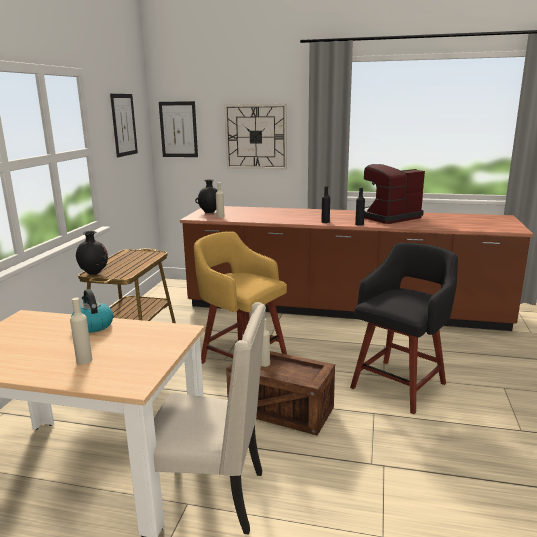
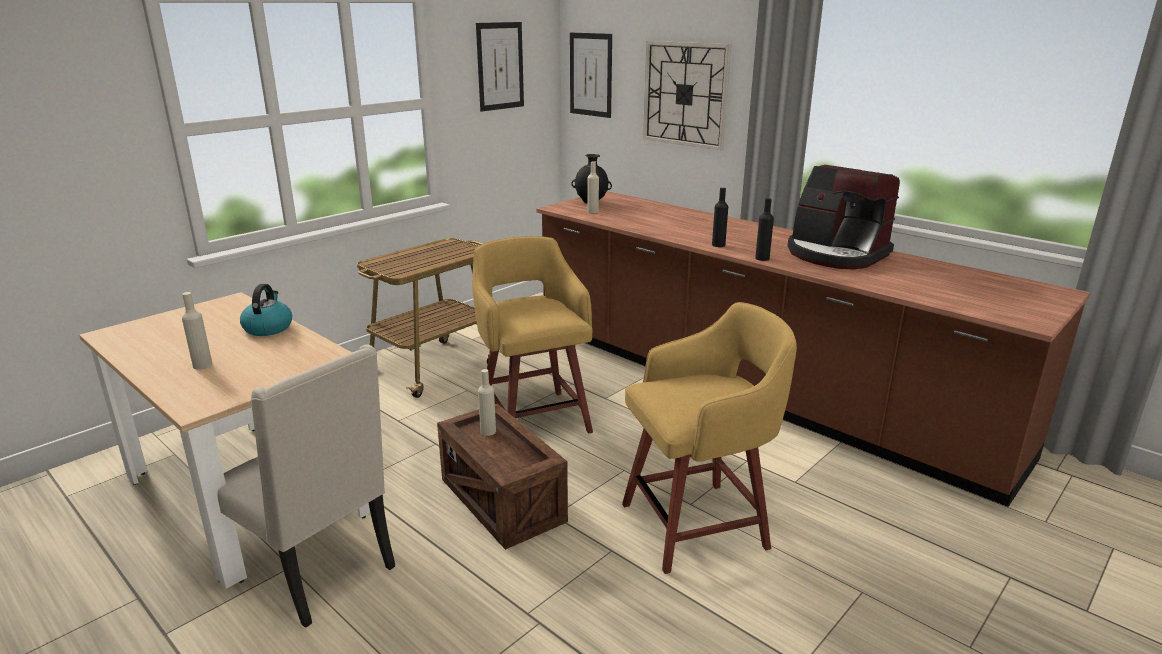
camera: 30 degrees right, 5 degrees up
black vase [76,231,108,275] -> none
black stool [350,243,458,414] -> yellow stool [622,302,797,574]
coffee machine [364,164,425,224] -> coffee machine turned 135 degrees counterclockwise [788,165,900,270]

